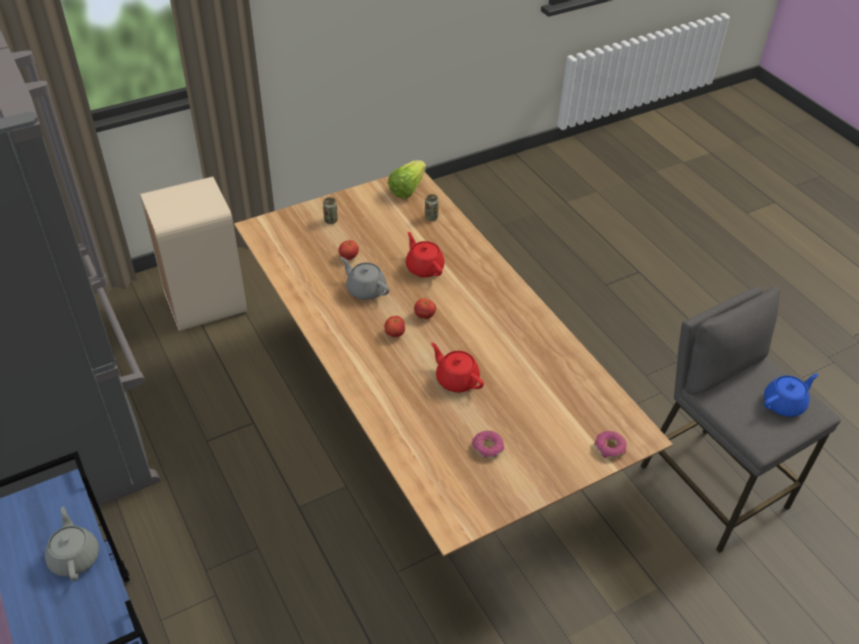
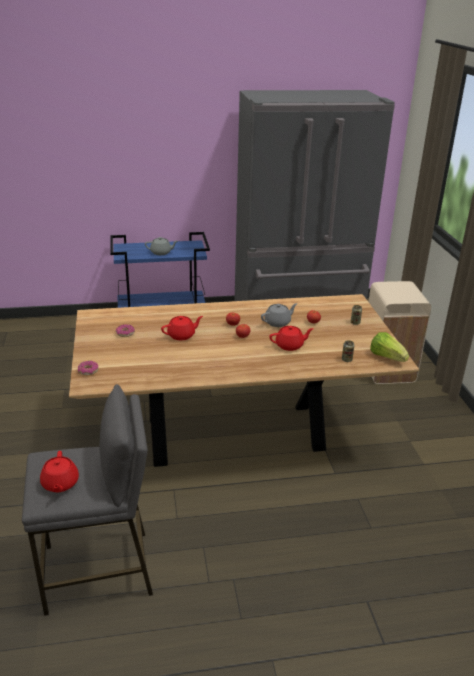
camera: 110 degrees right, 15 degrees down
blue teapot [764,373,818,417] -> red teapot [40,451,79,493]

